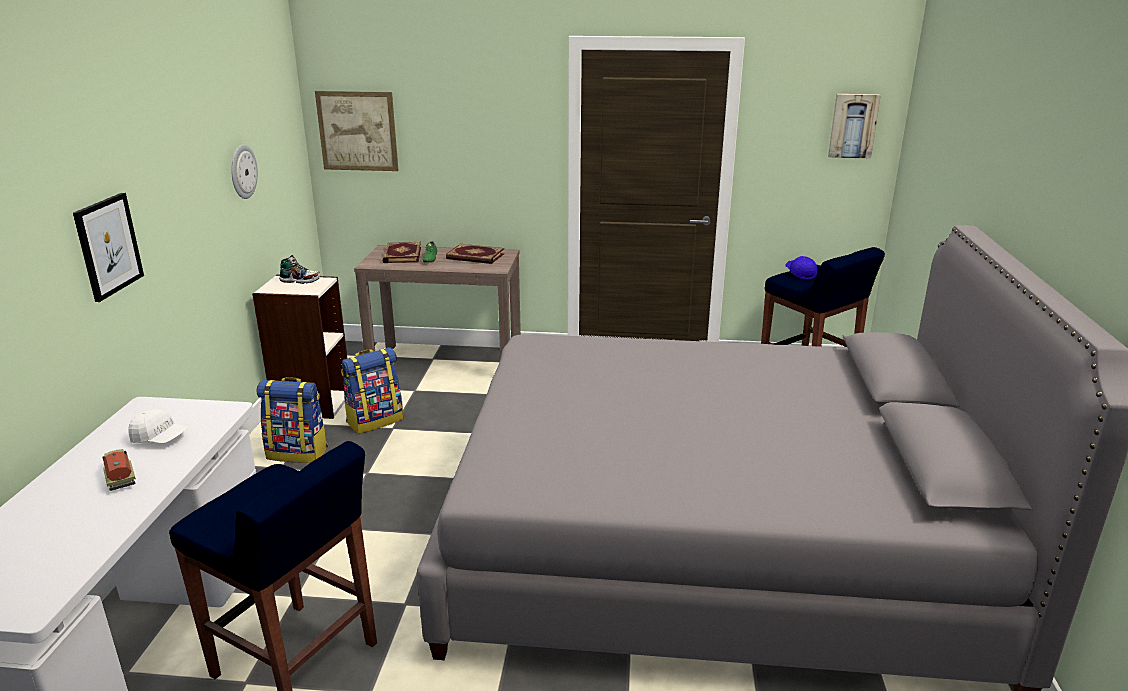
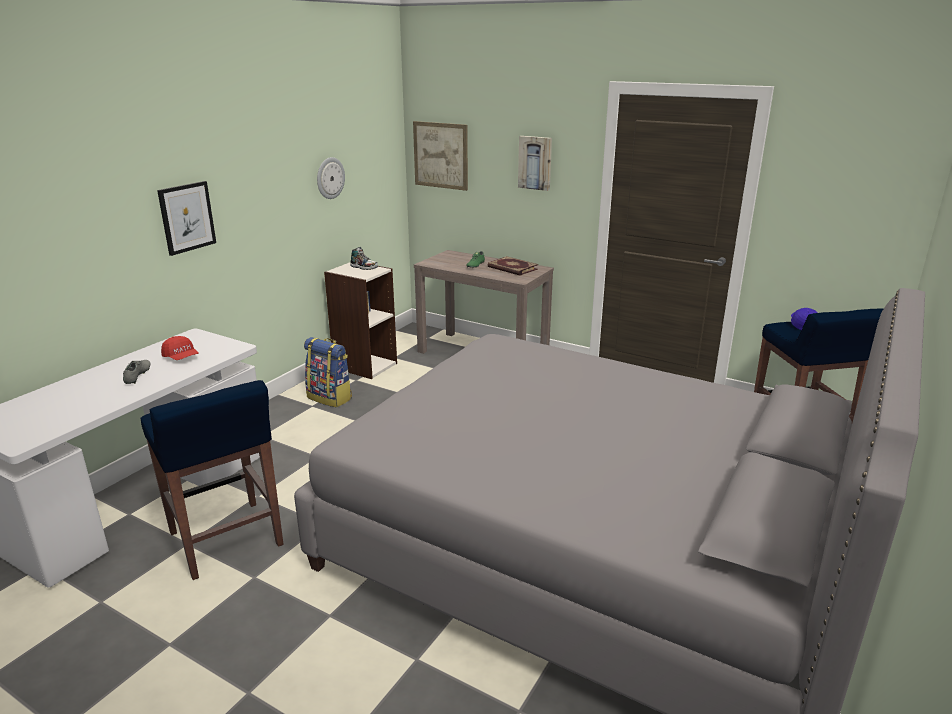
camera: 25 degrees right, 0 degrees up
toy truck [103,449,136,491] -> grey shoe [123,360,151,384]
white cap [128,409,188,443] -> red cap [161,336,199,360]
backpack [341,347,403,434] -> none
book [383,242,421,263] -> none
picture [828,94,881,158] -> picture moved to [518,136,552,191]

